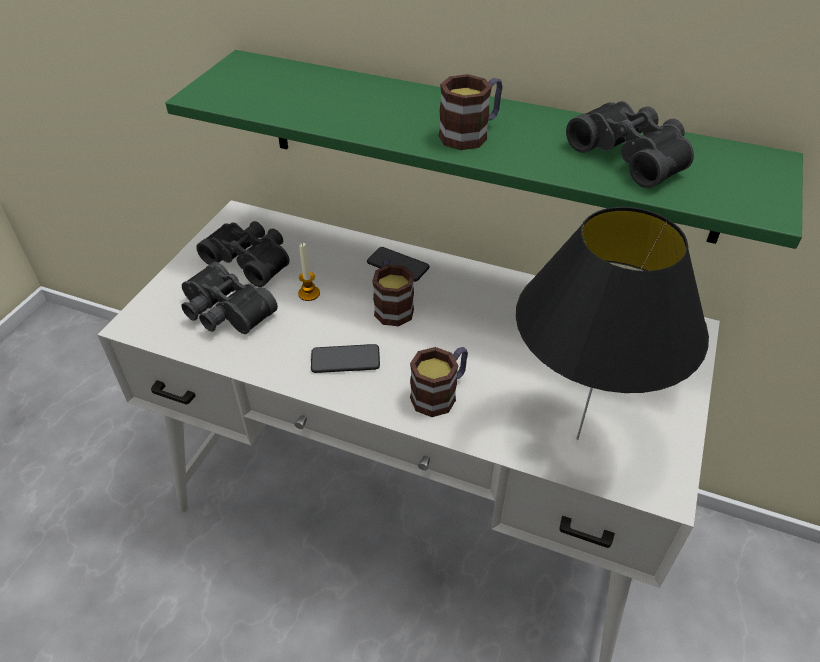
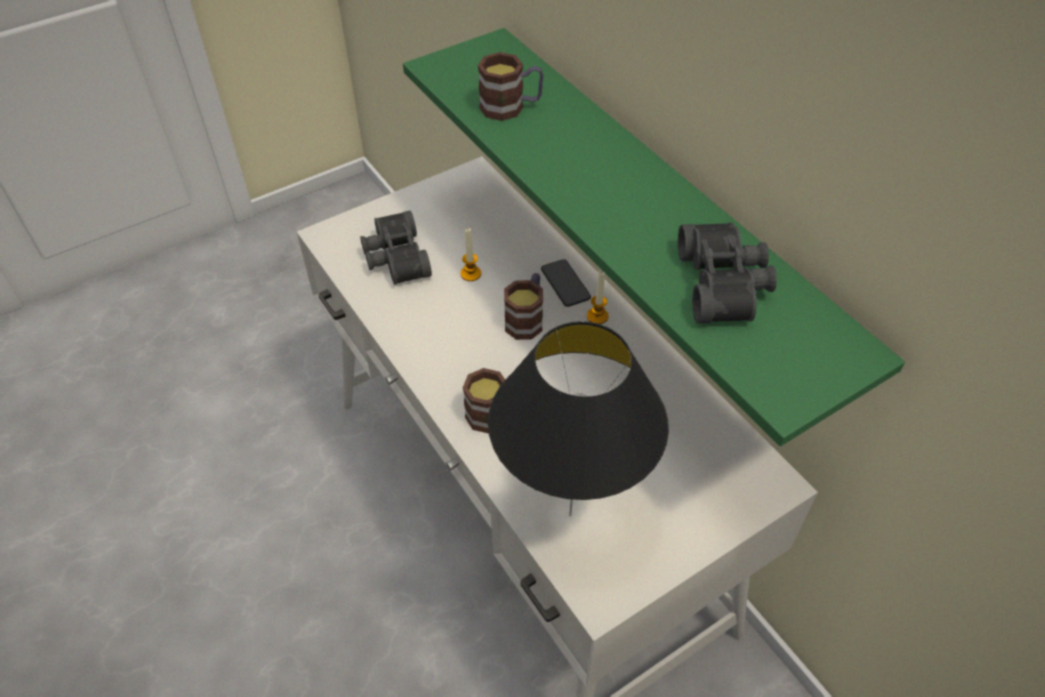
camera: 35 degrees right, 5 degrees up
black binoculars [196,221,290,287] -> none
phone [311,344,380,373] -> none
mug [439,74,503,150] -> mug moved to [478,52,544,121]
none -> candle [587,270,609,324]

